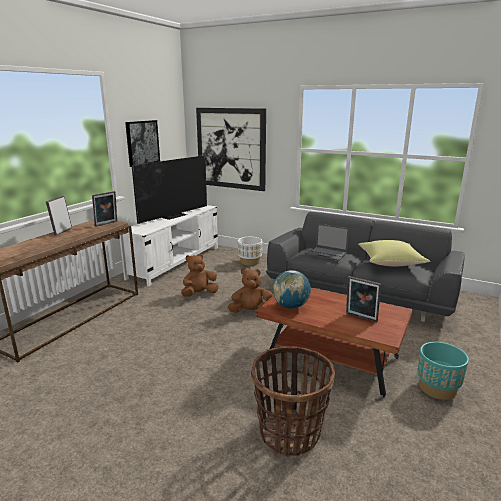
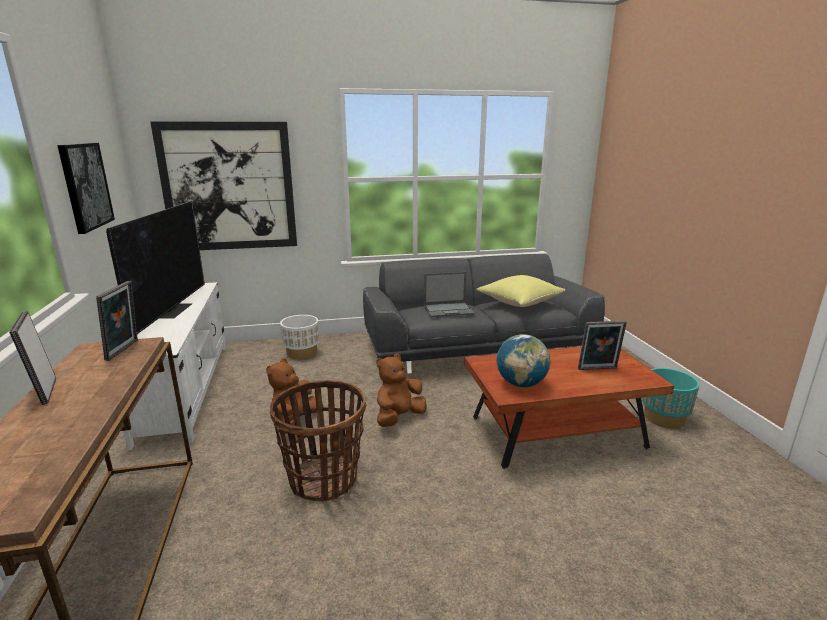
camera: 40 degrees left, 0 degrees up
basket [251,346,335,457] -> basket moved to [270,380,366,502]

